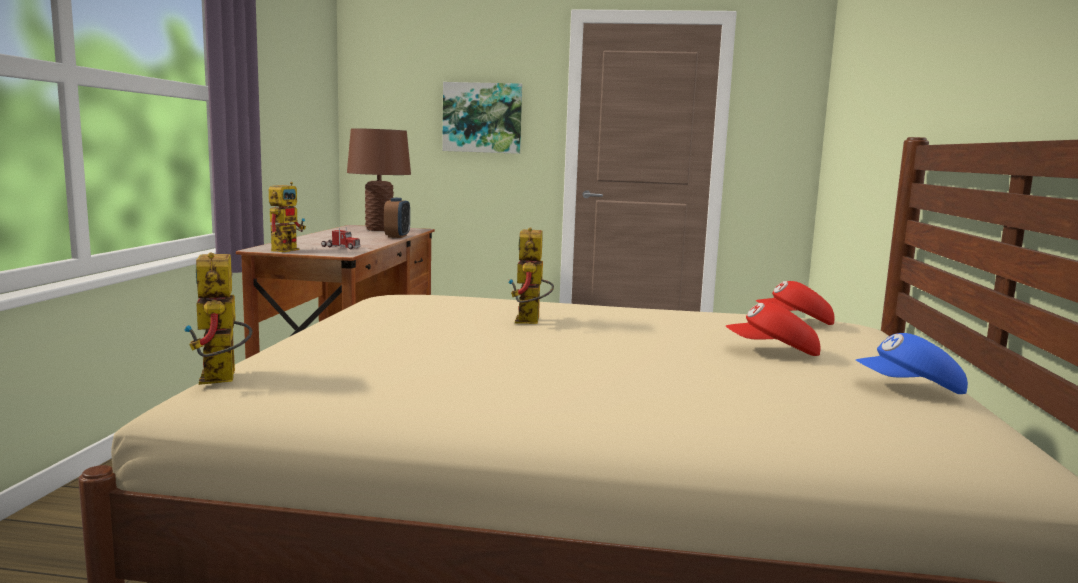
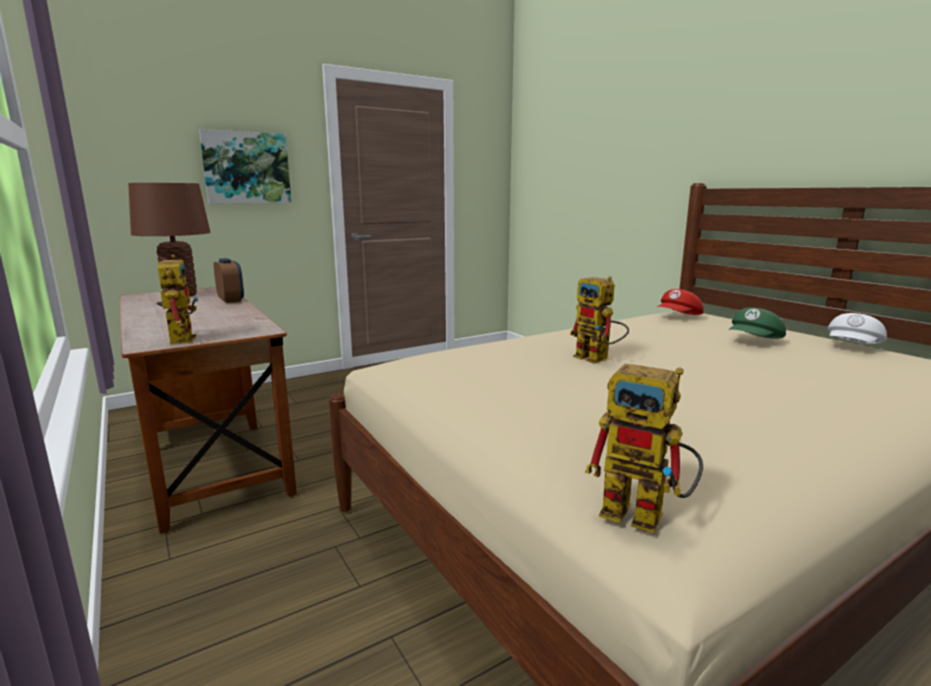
camera: 40 degrees left, 5 degrees up
toy truck [321,227,360,249] -> none
red cap [726,302,820,356] -> green cap [729,308,786,339]
blue cap [856,333,968,394] -> white cap [828,313,887,344]

